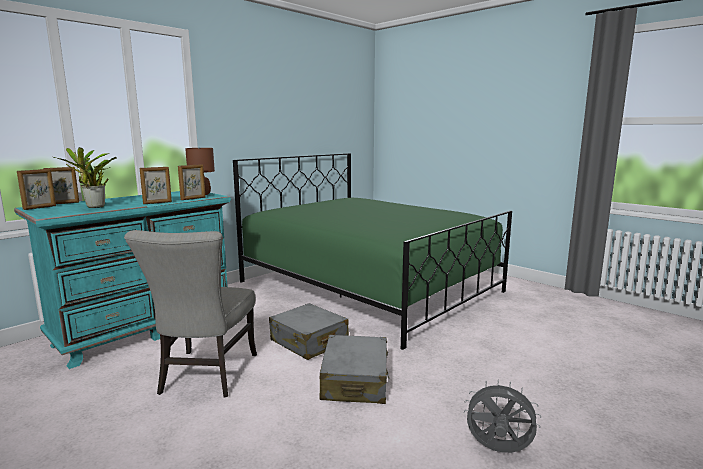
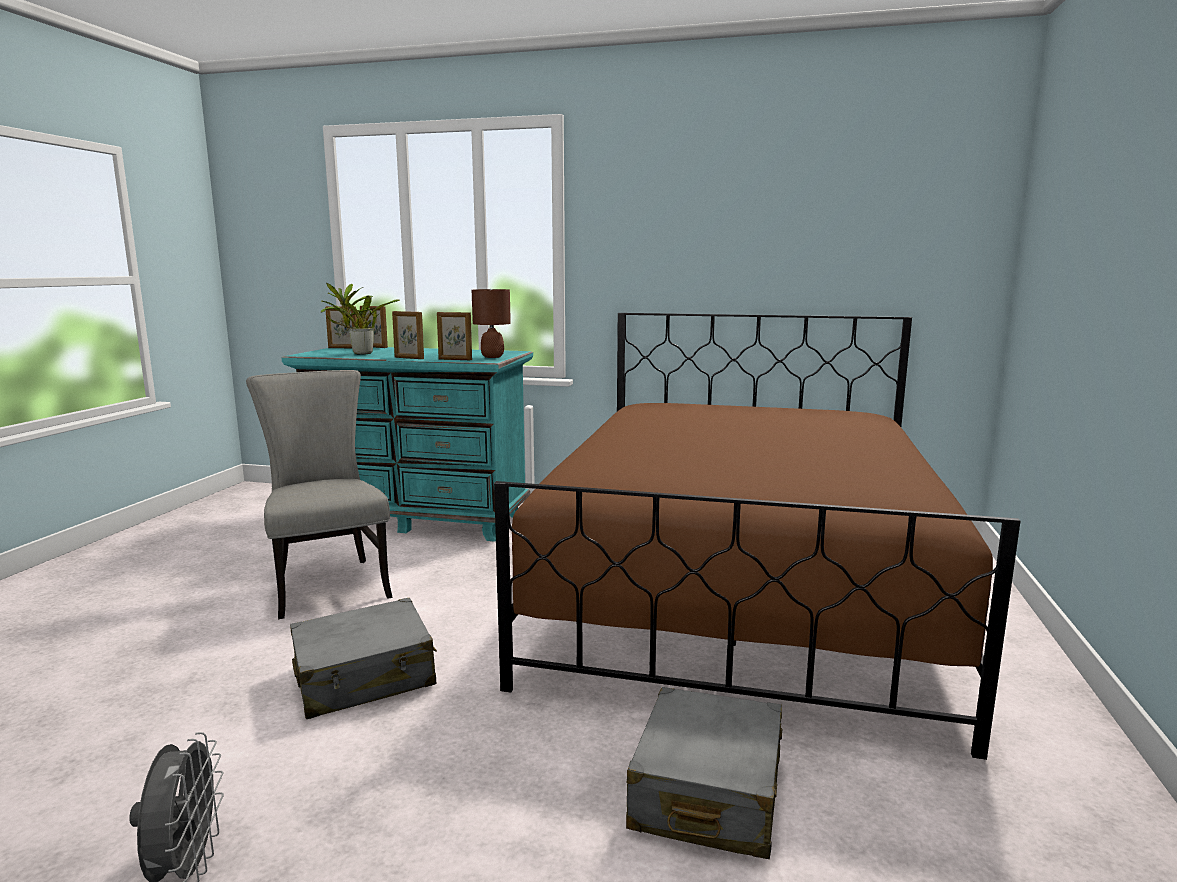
camera: 60 degrees right, 0 degrees up
grey chair [124,230,257,398] -> grey chair turned 90 degrees clockwise [246,370,393,619]
green bed [233,153,512,350] -> brown bed [494,313,1021,760]
grey suitcase [269,303,349,360] -> grey suitcase moved to [626,687,783,859]

